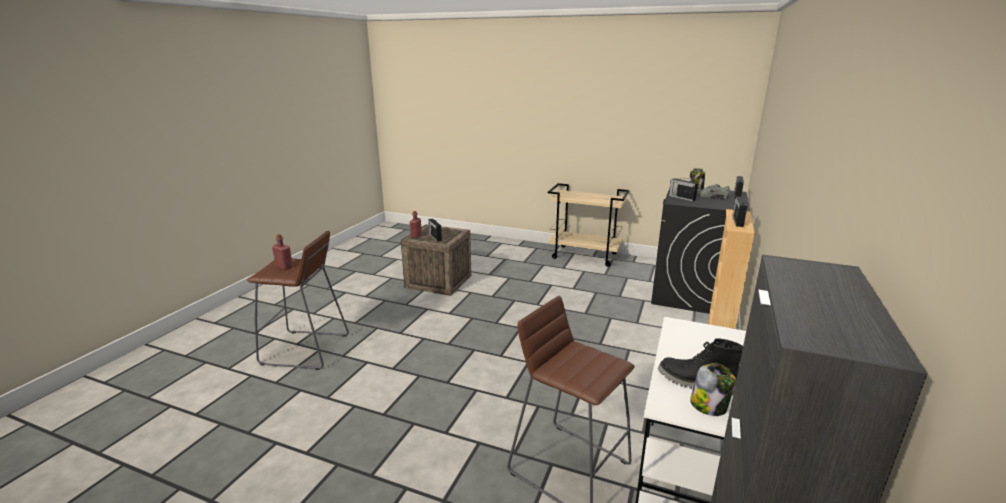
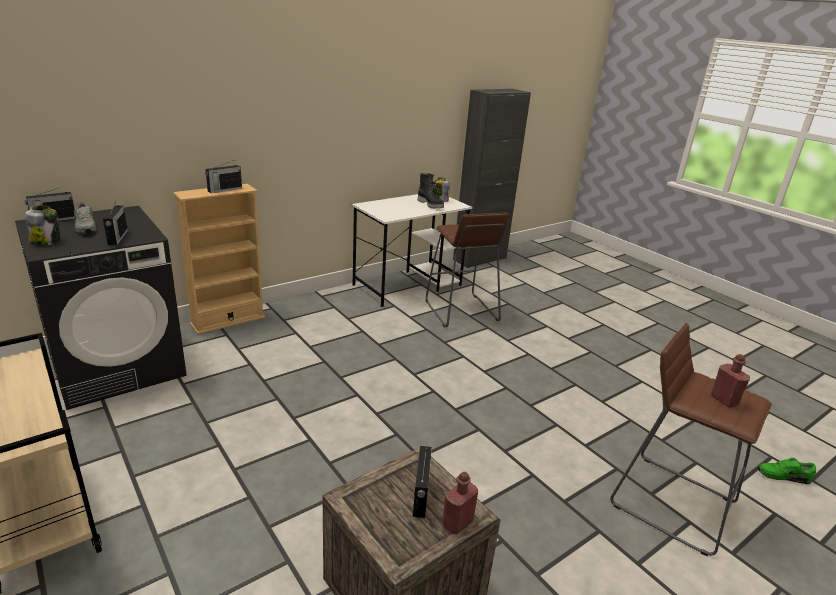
camera: 150 degrees left, 5 degrees up
none -> green shoe [757,458,816,484]

